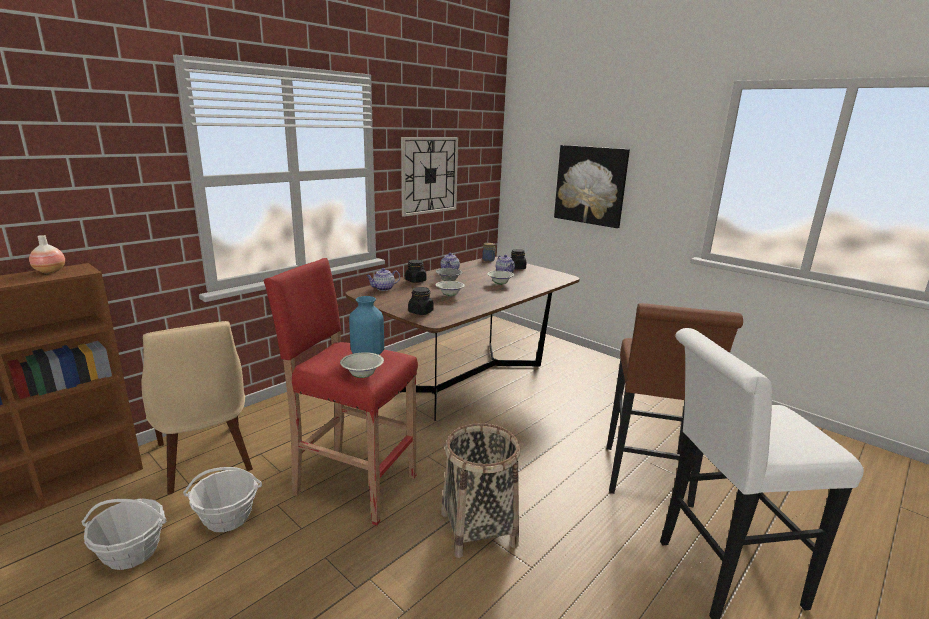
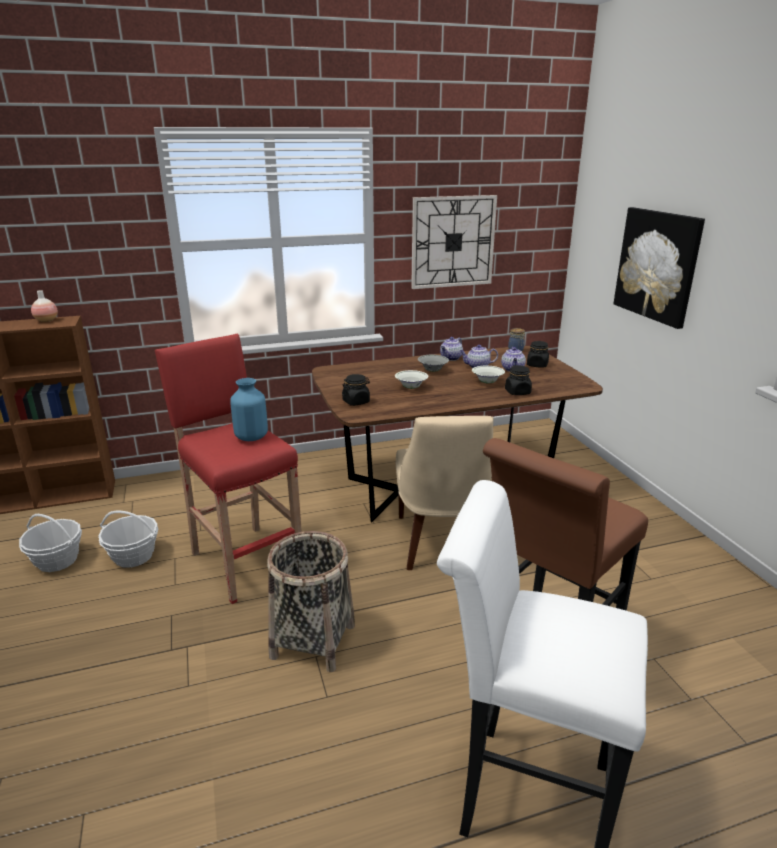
camera: 30 degrees right, 5 degrees up
beige chair [141,321,253,494] -> beige chair moved to [396,416,494,570]
white bowl [340,352,384,378] -> none
teapot [366,268,400,291] -> teapot moved to [460,345,498,368]
black jar [405,260,426,283] -> black jar moved to [505,365,532,395]

